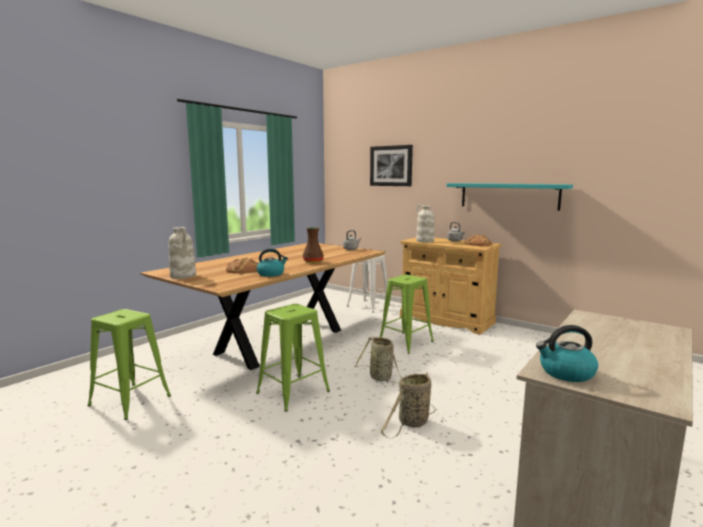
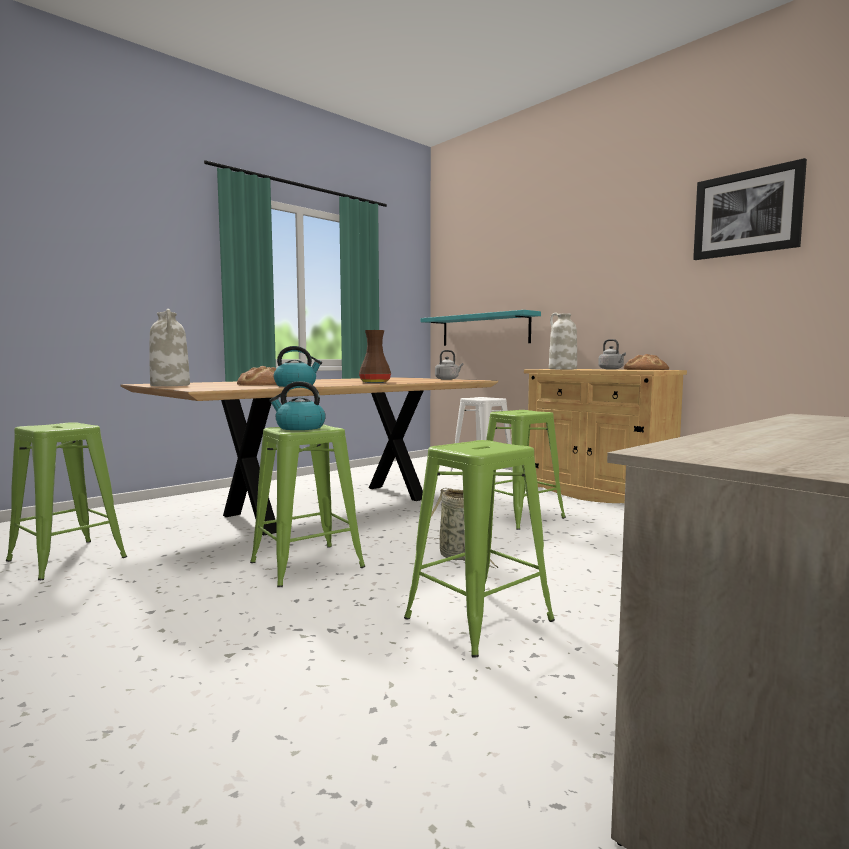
camera: 10 degrees right, 5 degrees down
picture [370,145,413,186] -> picture moved to [693,158,807,260]
basket [381,373,435,439] -> green stool [404,440,555,658]
turquoise shelf [447,183,573,211] -> turquoise shelf moved to [421,310,541,346]
kettle [536,325,598,382] -> kettle moved to [269,381,326,430]

